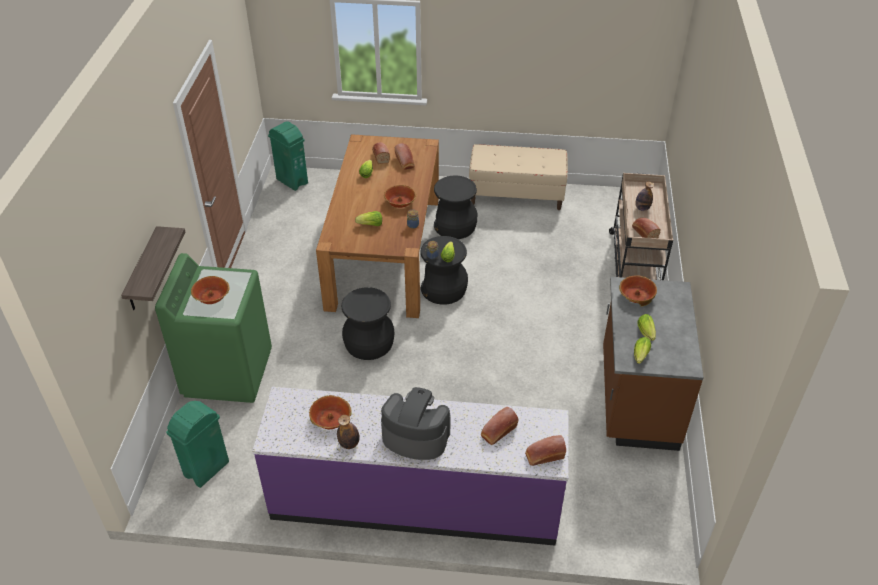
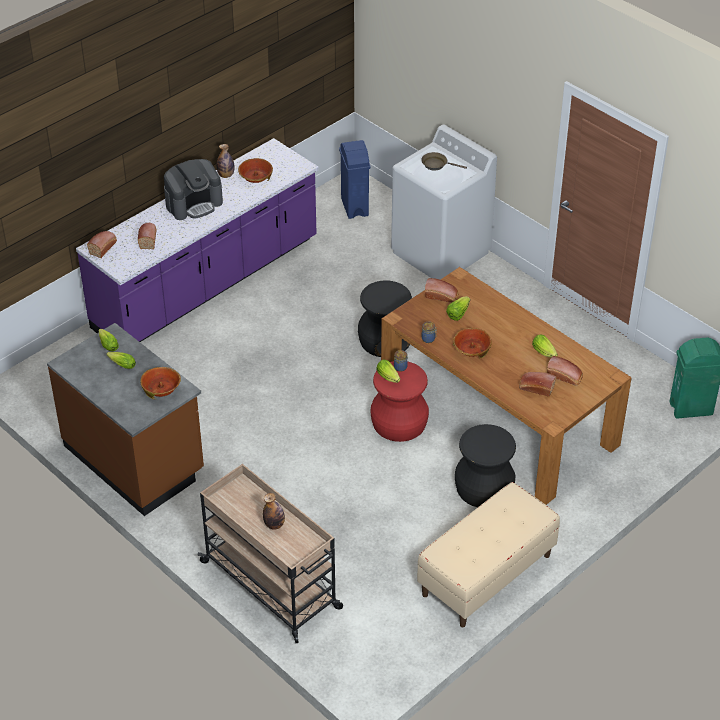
camera: 130 degrees right, 0 degrees up
shelf [121,226,185,310] -> none
green washing machine [155,253,272,403] -> white washing machine [391,125,497,279]
green trash can [166,401,229,488] -> blue trash can [339,140,370,219]
bowl [191,276,229,304] -> brown frying pan [421,152,467,170]
black stool [421,236,468,305] -> red stool [371,361,429,442]
bread [632,217,661,238] -> bread moved to [425,278,459,303]

